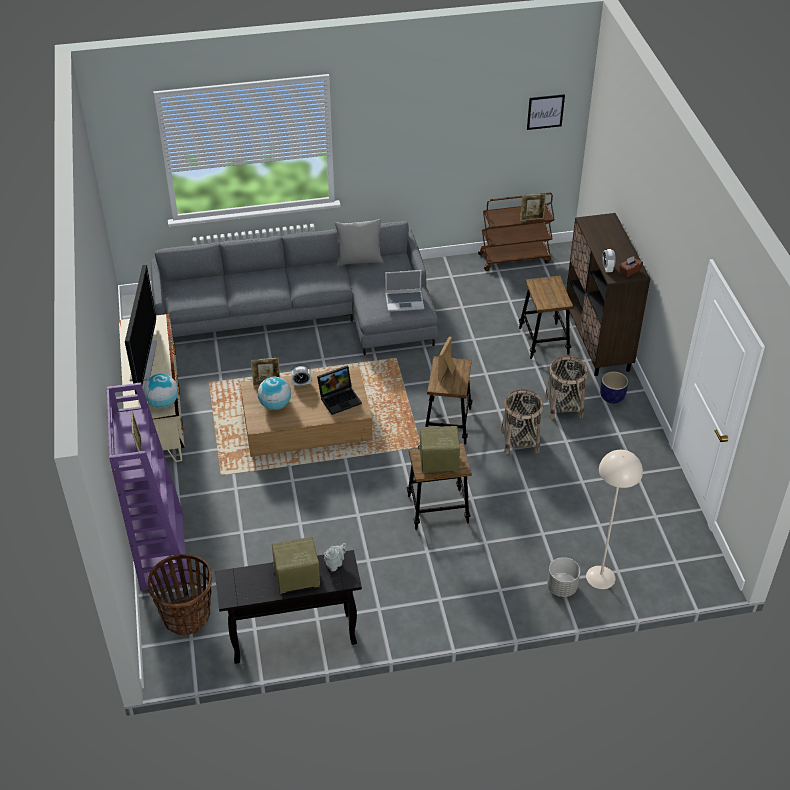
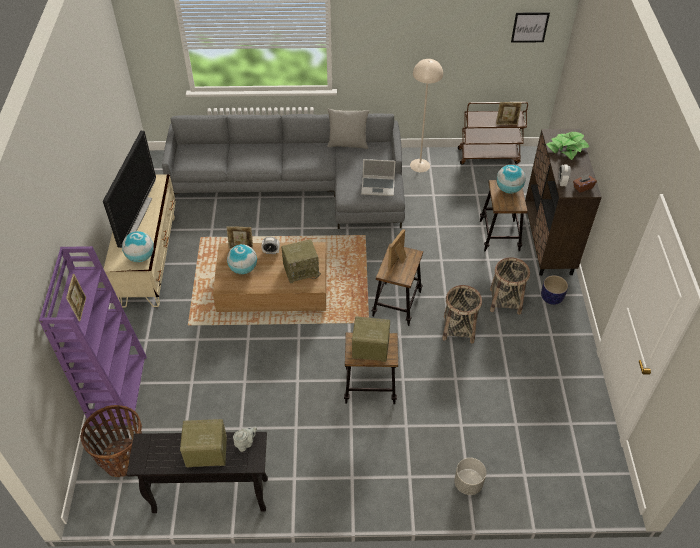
camera: 10 degrees right, 5 degrees up
laptop [317,366,362,415] -> radio [281,239,321,283]
beige floor lamp [586,450,643,589] -> beige floor lamp moved to [410,59,443,172]
none -> globe [496,165,526,194]
none -> potted plant [546,132,589,160]

